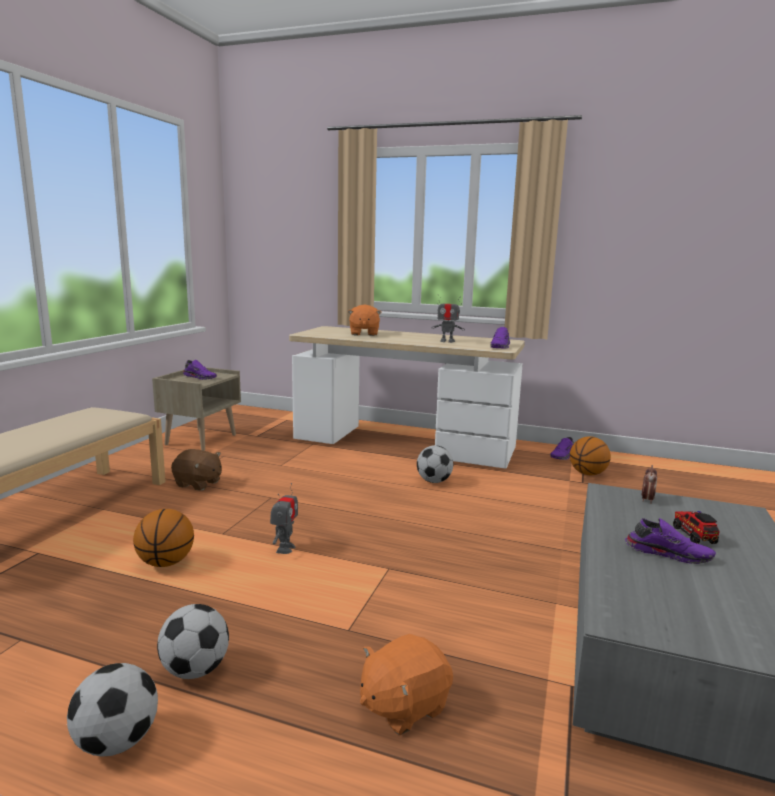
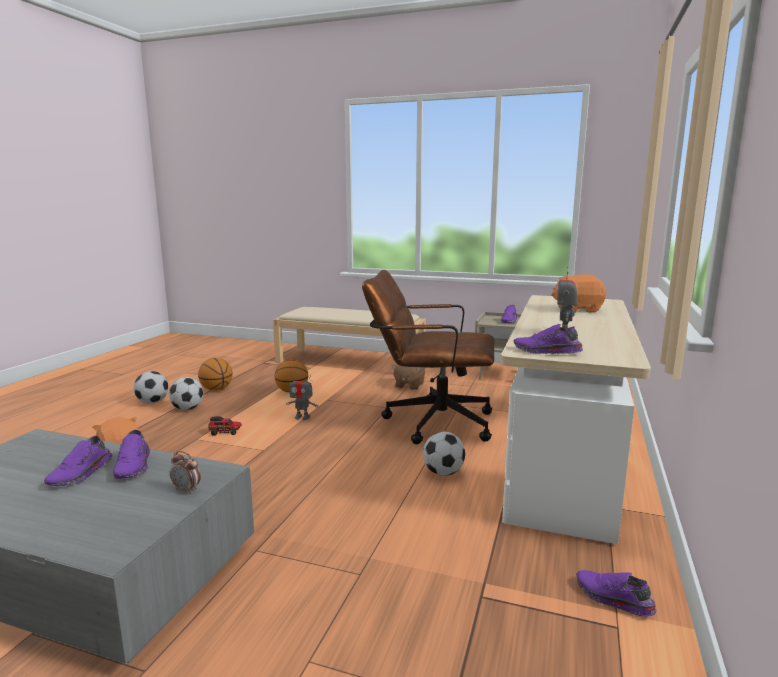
camera: 90 degrees right, 0 degrees up
basketball [570,436,611,475] -> basketball moved to [198,358,233,391]
toy truck [673,511,720,544] -> toy truck moved to [208,416,242,436]
none -> purple shoe [113,430,150,479]
none -> brown office chair [362,270,495,444]

